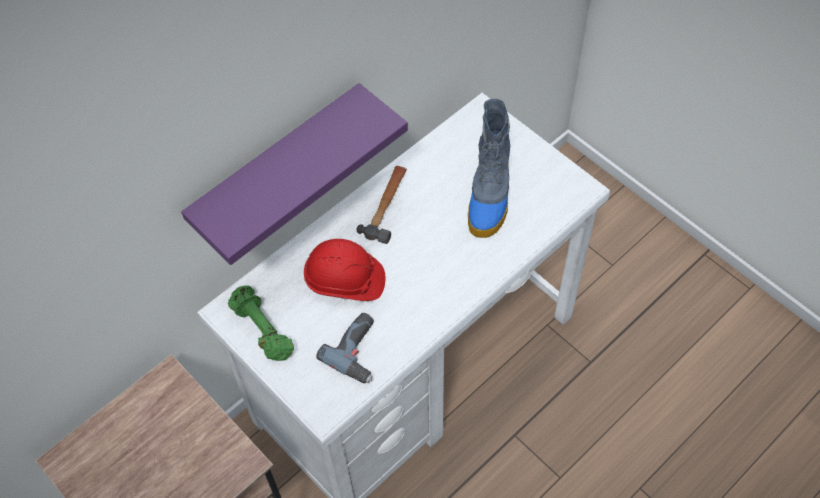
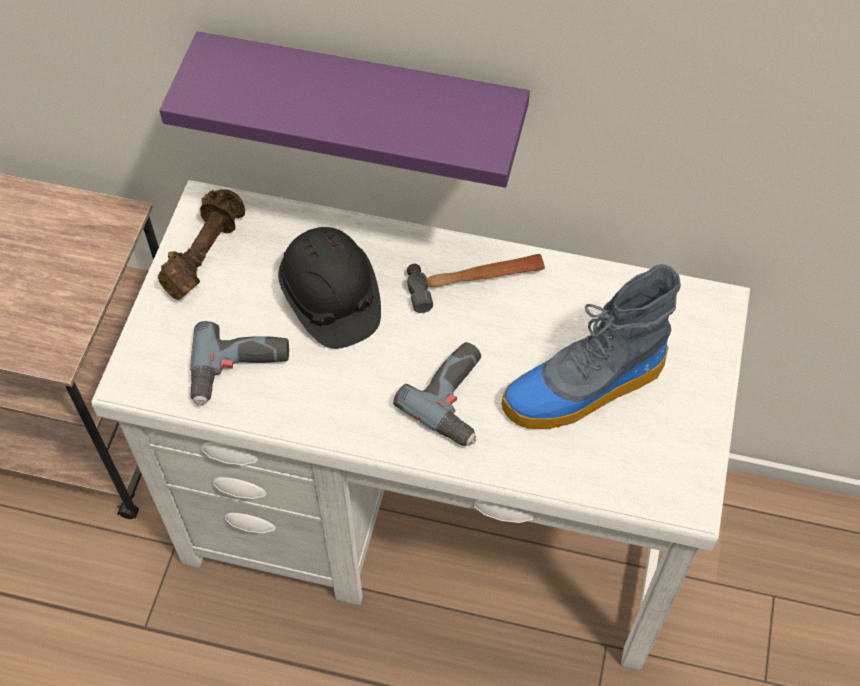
camera: 55 degrees right, 0 degrees up
green dumbbell [228,285,294,361] -> brown dumbbell [158,189,245,300]
red hard hat [304,239,385,301] -> black hard hat [278,227,381,349]
none -> power drill [393,342,481,446]

